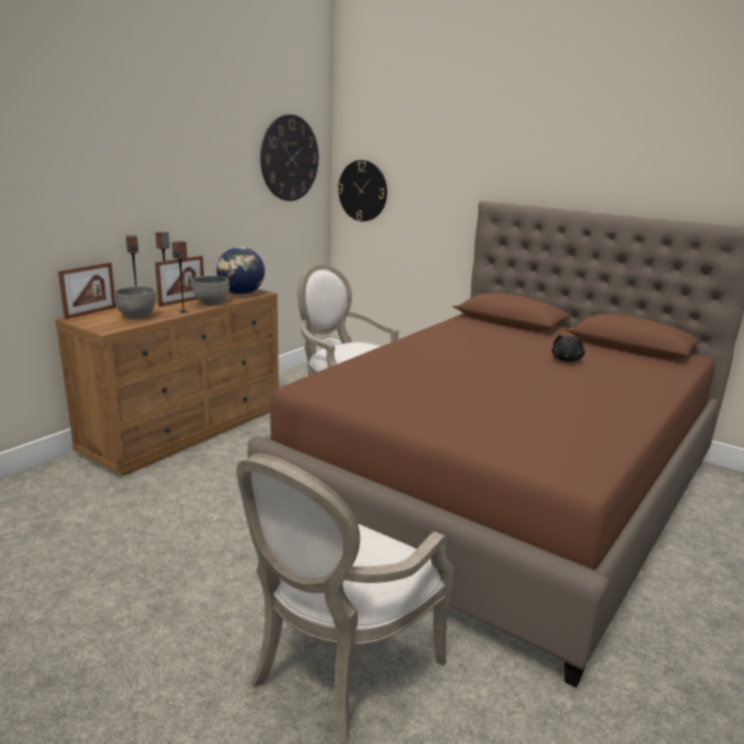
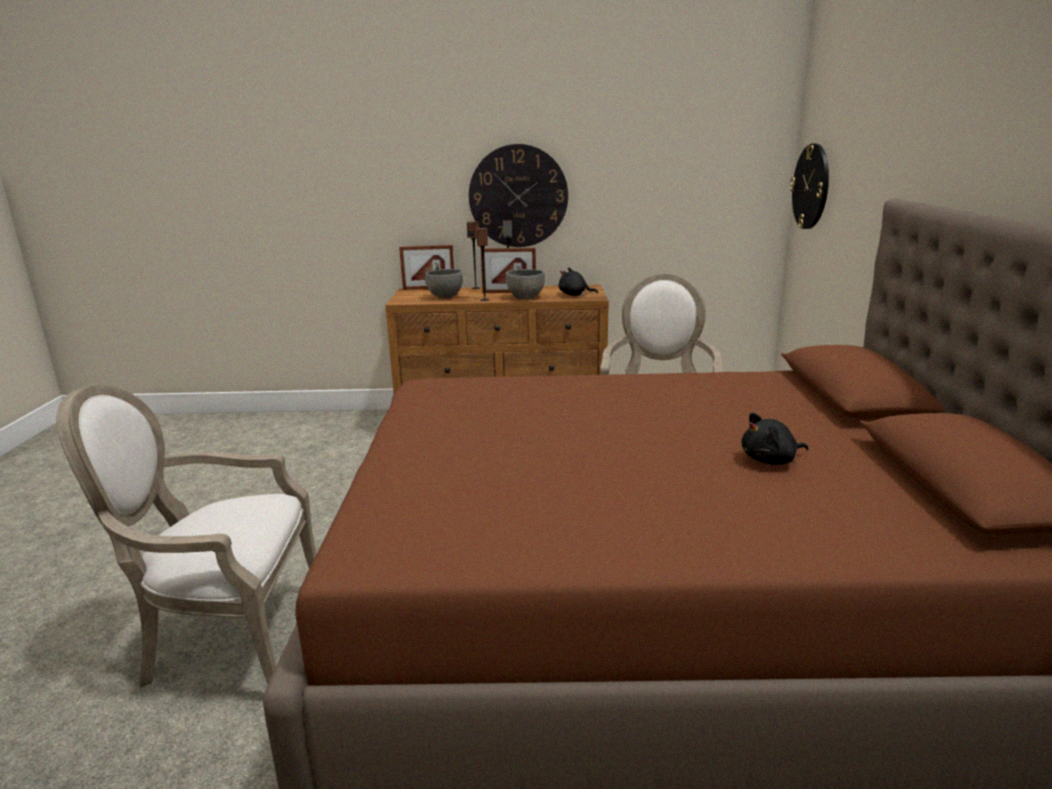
camera: 55 degrees right, 0 degrees up
globe [217,247,265,295] -> black plush toy [559,267,598,296]
wall clock [260,114,319,201] -> wall clock moved to [469,144,568,247]

